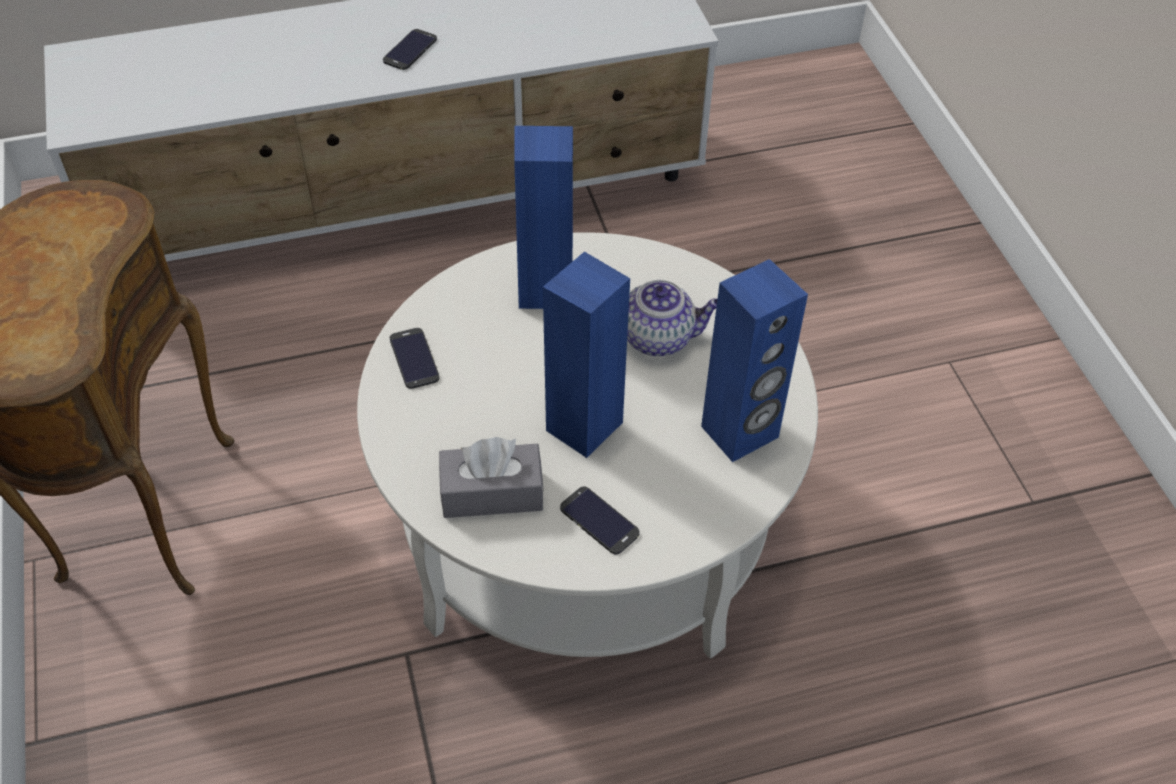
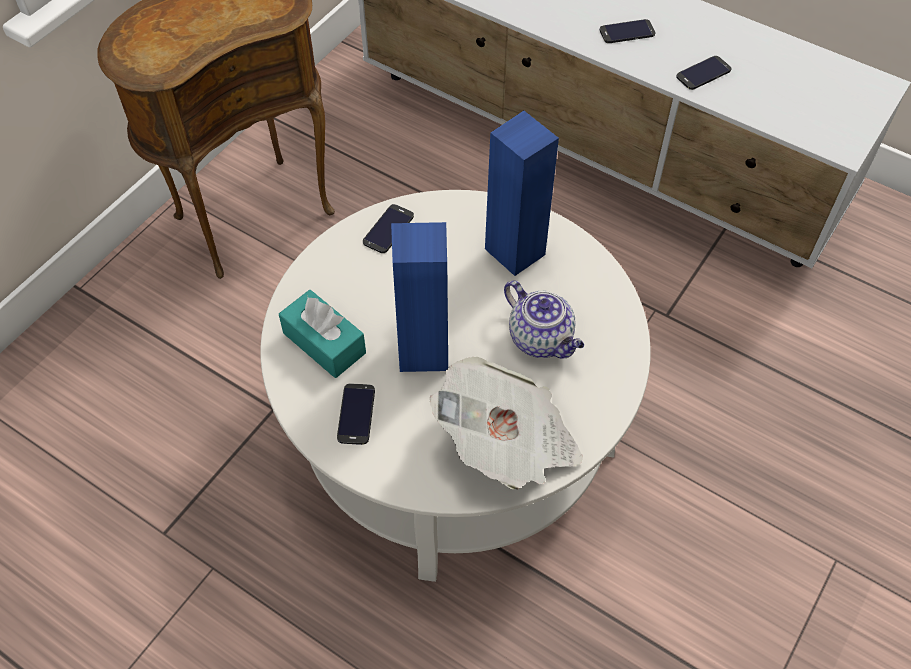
camera: 50 degrees right, 5 degrees up
grey tissue box [439,437,544,518] -> turquoise tissue box [279,290,366,378]
blue speaker [701,259,808,462] -> newspaper [430,357,583,490]
none -> phone [676,56,732,90]

